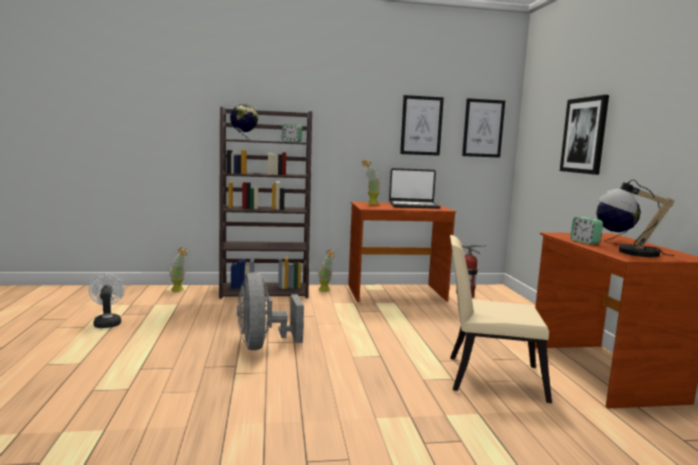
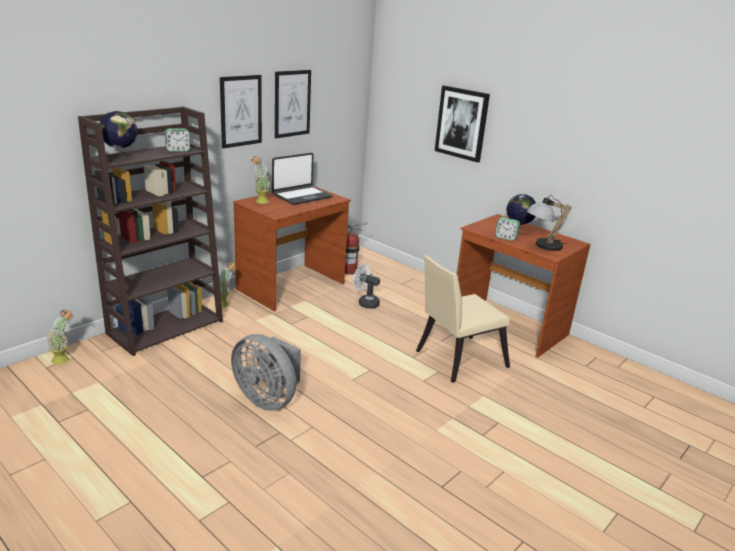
camera: 40 degrees left, 15 degrees up
white fan [89,274,125,328] -> white fan moved to [353,264,380,309]
picture [462,98,505,158] -> picture moved to [220,75,262,149]

